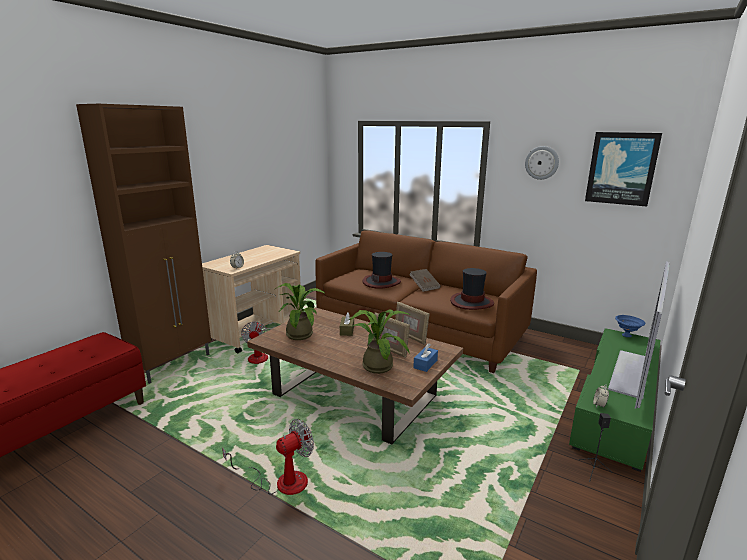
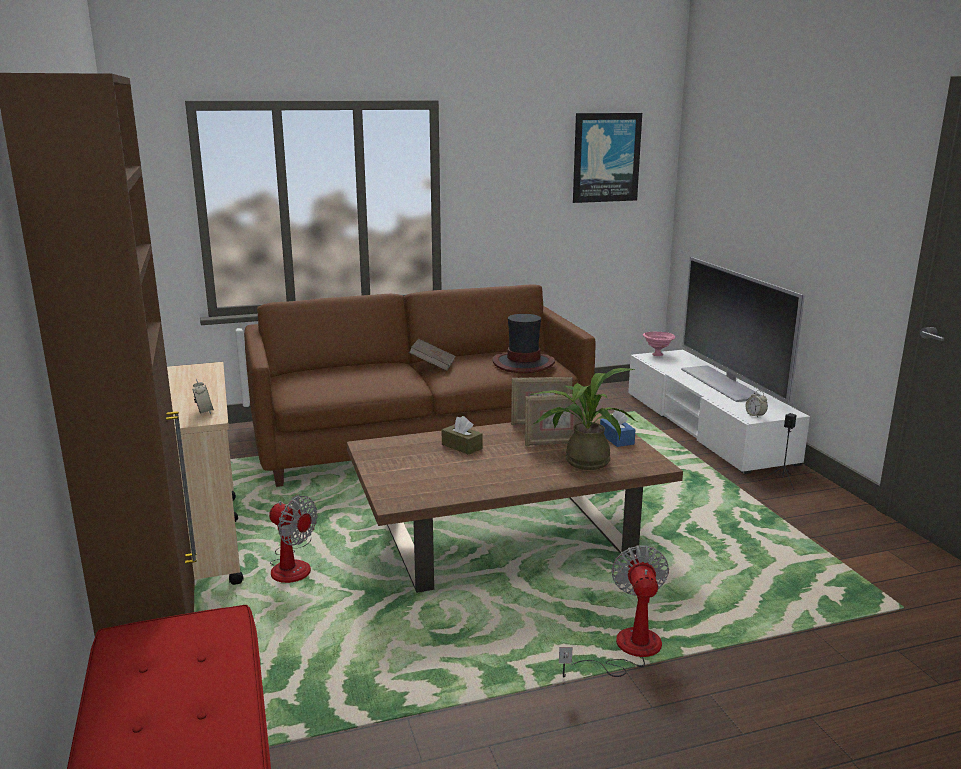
camera: 50 degrees left, 0 degrees up
potted plant [274,283,324,340] -> none
hat [363,252,401,289] -> none
wall clock [525,146,559,180] -> none
green tv stand [569,328,660,472] -> white tv stand [628,350,810,474]
blue bowl [615,315,645,337] -> pink bowl [643,332,675,356]

